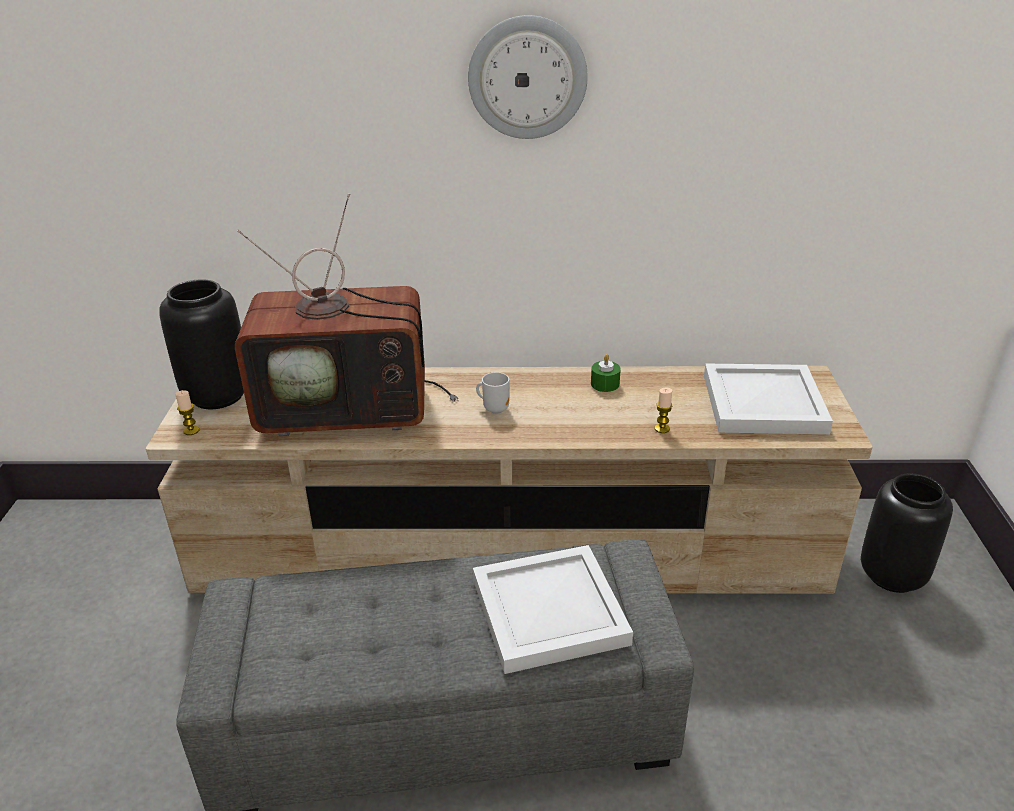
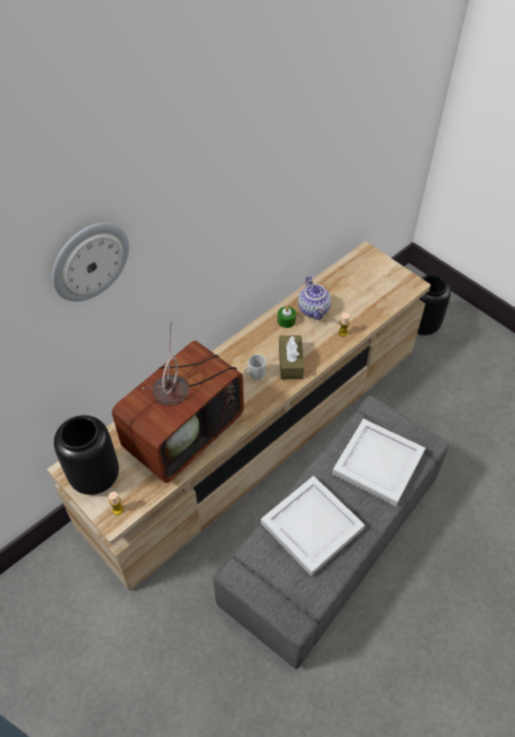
camera: 45 degrees left, 20 degrees up
wall clock [468,15,588,139] -> wall clock moved to [52,223,129,302]
white tray [704,364,833,434] -> white tray moved to [261,476,365,576]
none -> brown tissue box [279,335,304,379]
none -> teapot [298,276,331,320]

